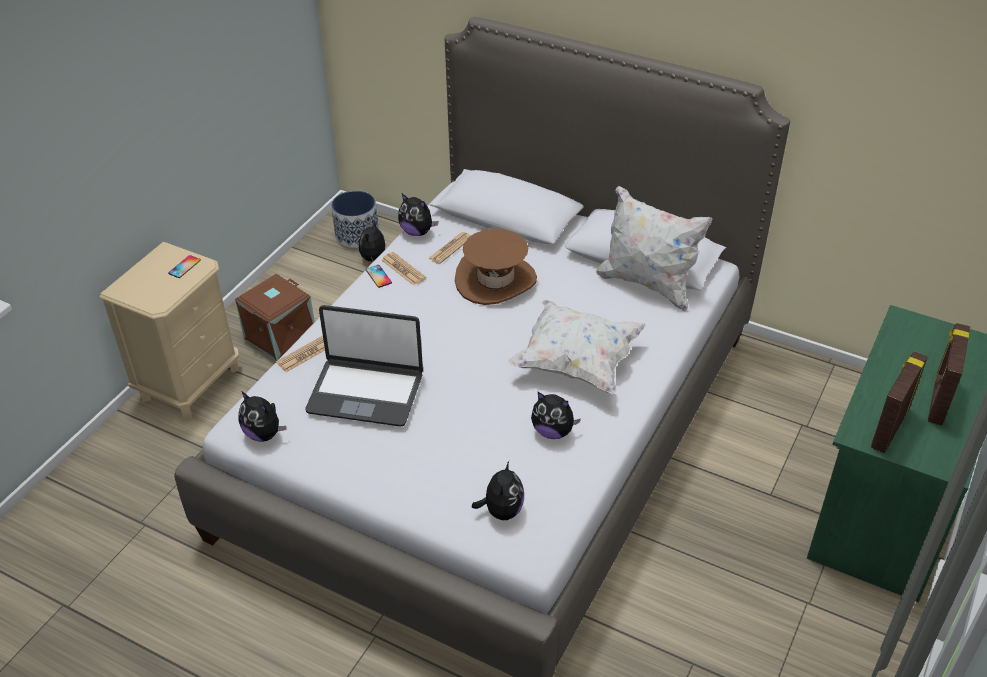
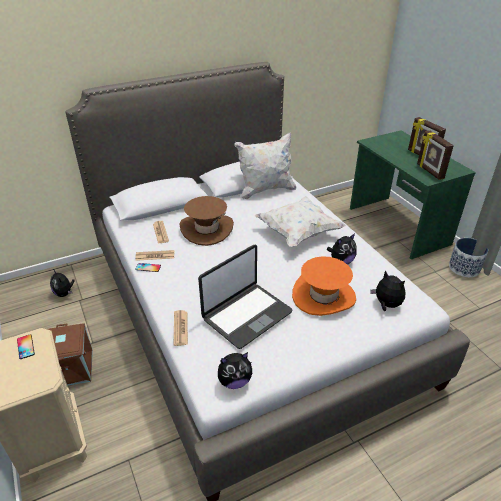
camera: 55 degrees left, 5 degrees down
planter [331,191,379,248] -> planter moved to [449,238,488,277]
plush toy [398,194,438,236] -> none
none -> orange hat [292,256,356,316]

